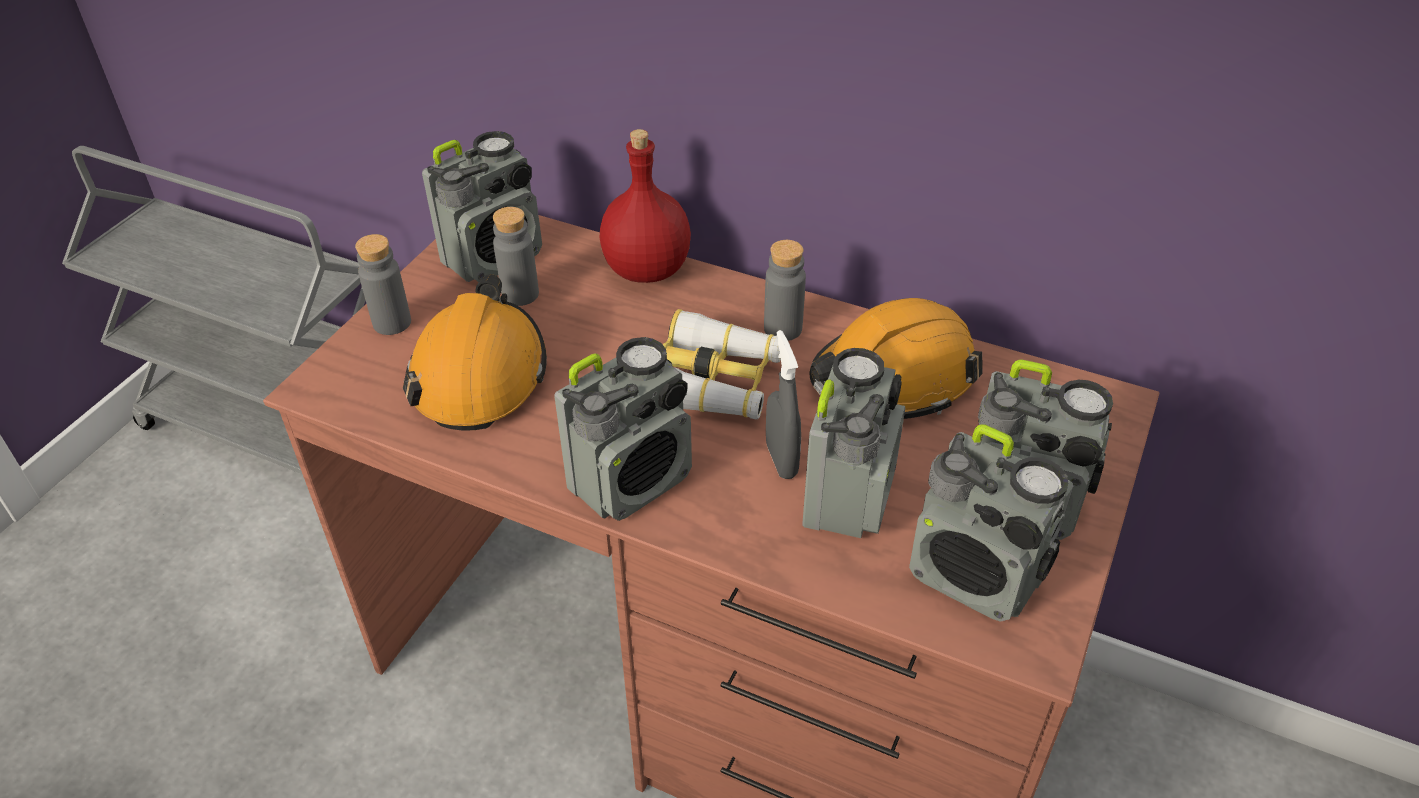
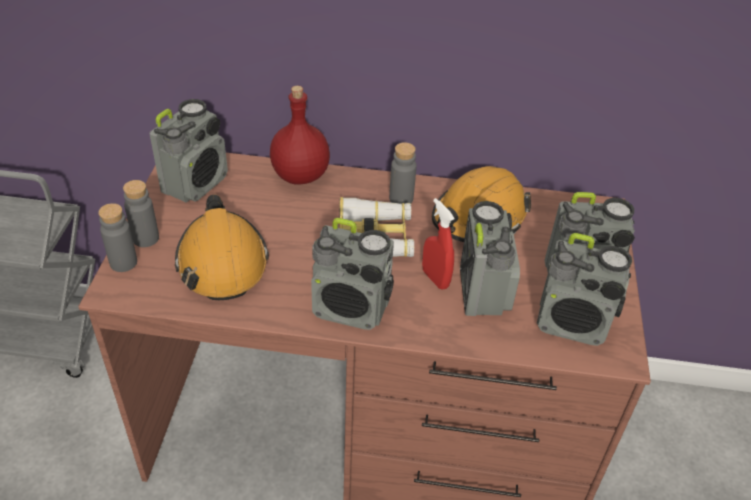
camera: 20 degrees left, 0 degrees up
grey bottle [493,207,539,306] -> grey bottle moved to [98,203,137,272]
radio [554,337,692,521] -> radio turned 75 degrees clockwise [311,218,394,330]
grey spray bottle [766,330,801,479] -> red spray bottle [422,198,455,290]

